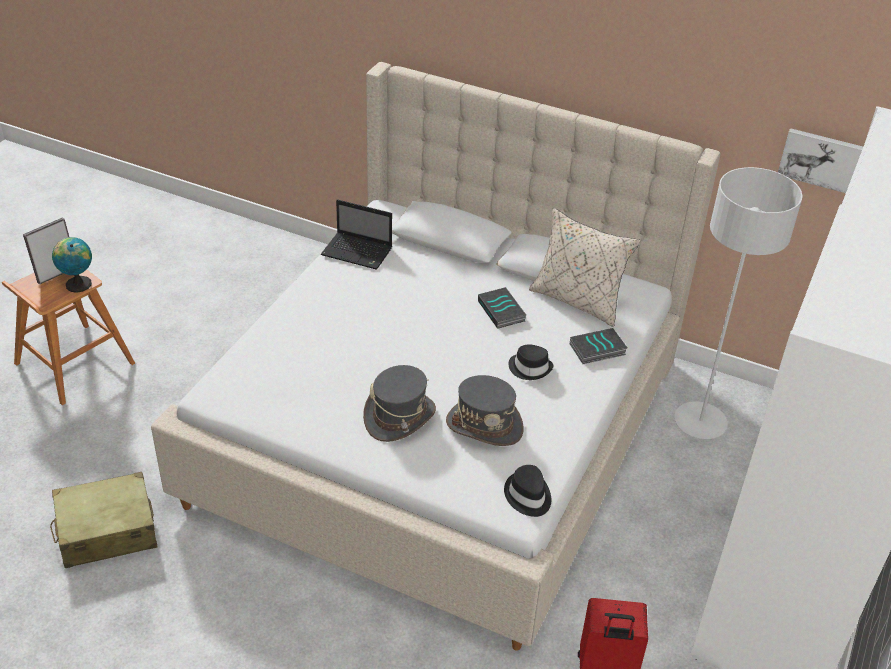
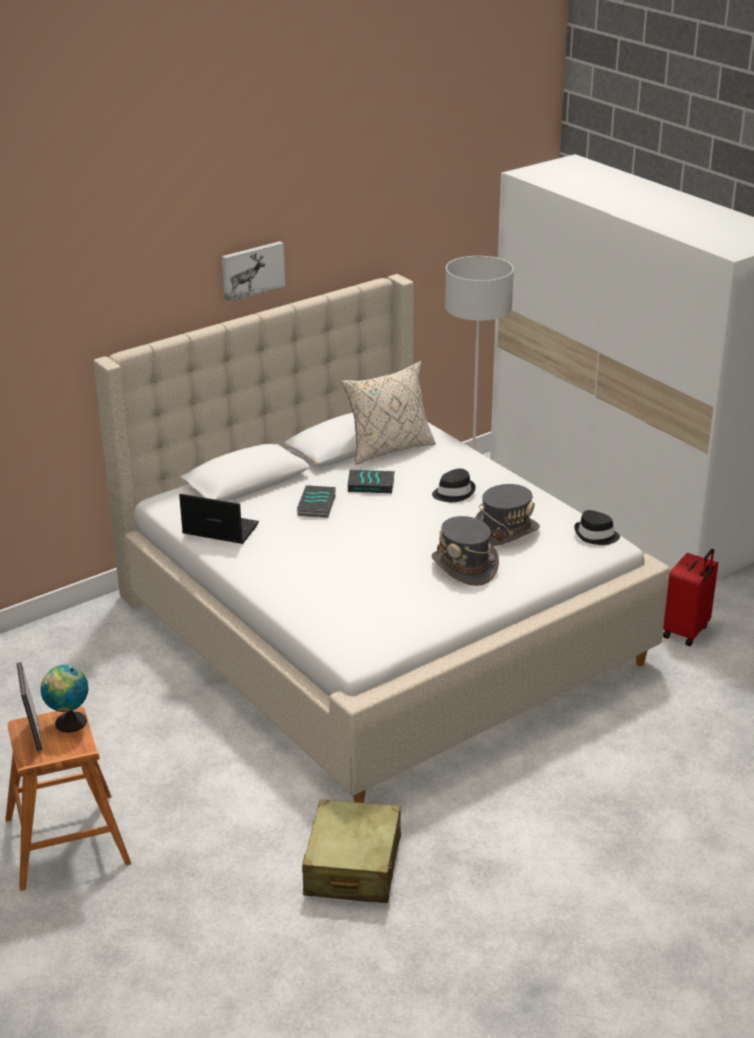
camera: 60 degrees left, 10 degrees down
laptop [321,199,392,269] -> laptop turned 120 degrees counterclockwise [179,494,259,544]
book [570,328,627,364] -> book moved to [297,485,336,518]
picture [778,128,863,193] -> picture moved to [222,241,285,302]

